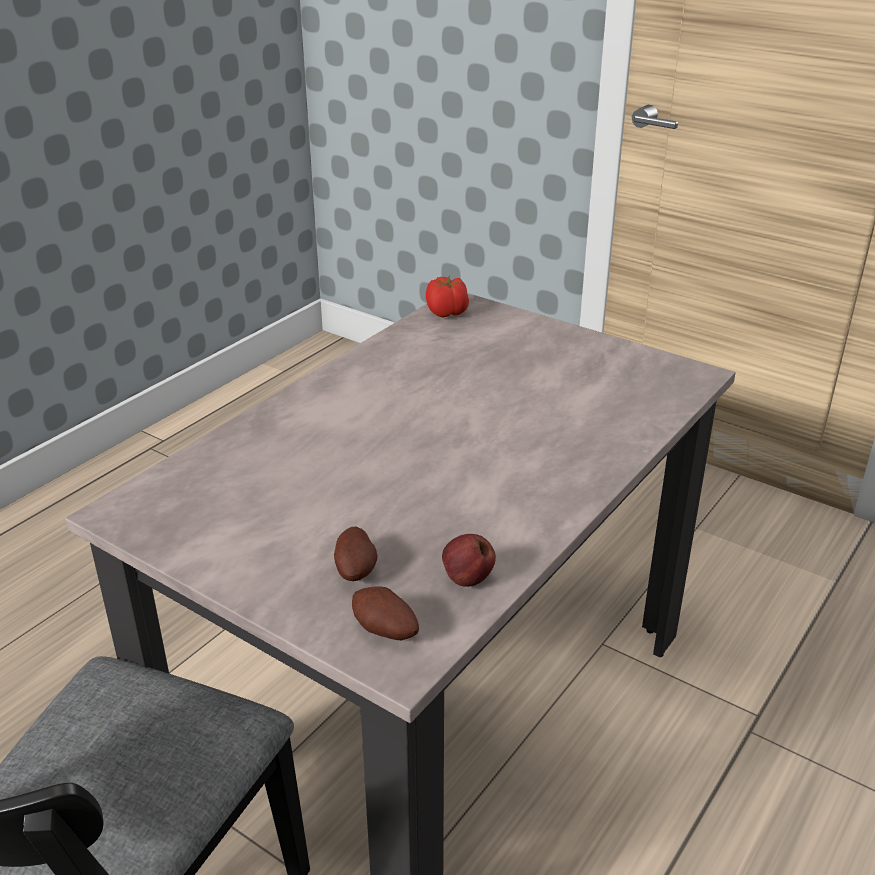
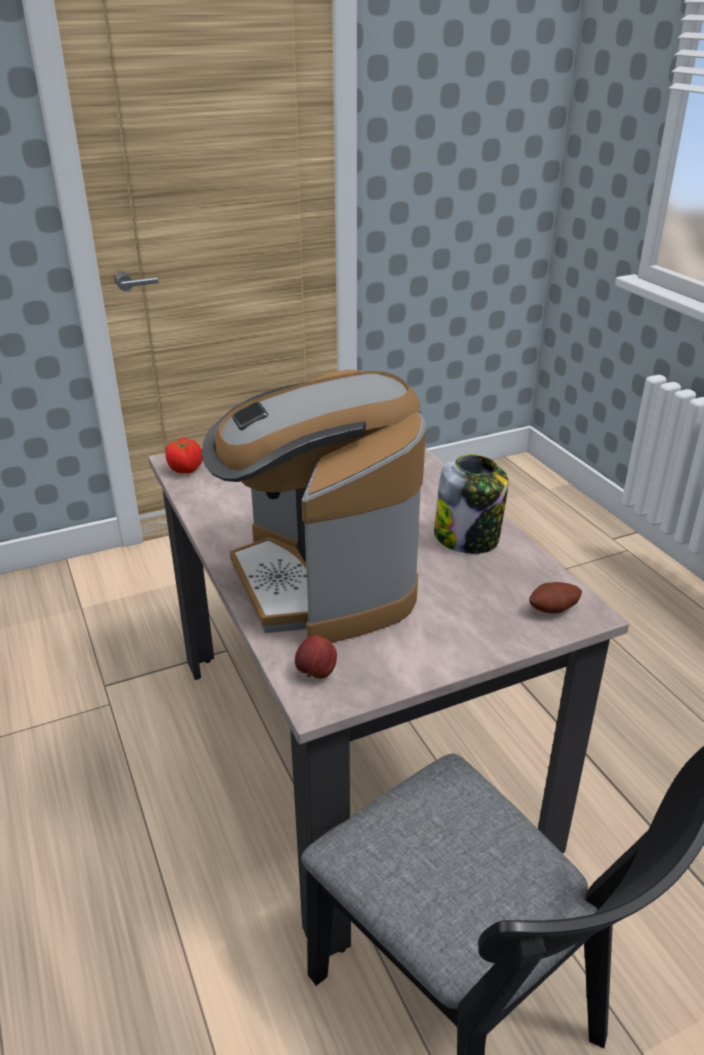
camera: 60 degrees left, 0 degrees up
potato [334,527,378,581] -> none
apple [442,534,496,587] -> apple moved to [295,635,337,679]
none -> coffee machine [201,370,426,643]
none -> jar [434,454,508,554]

